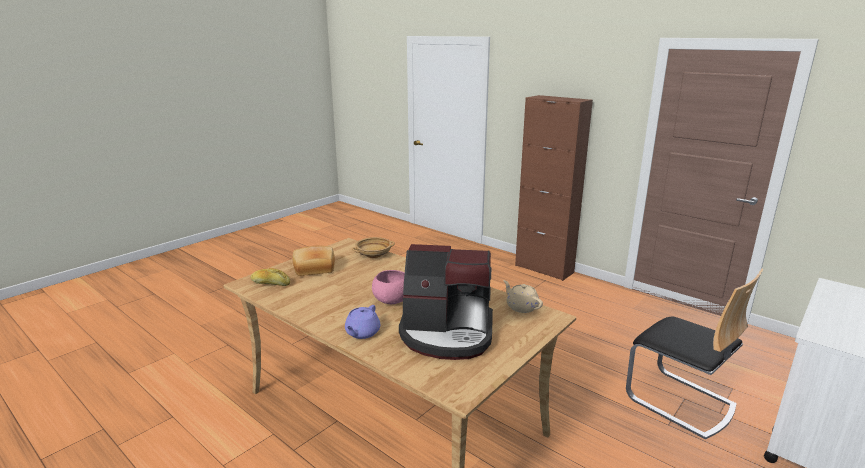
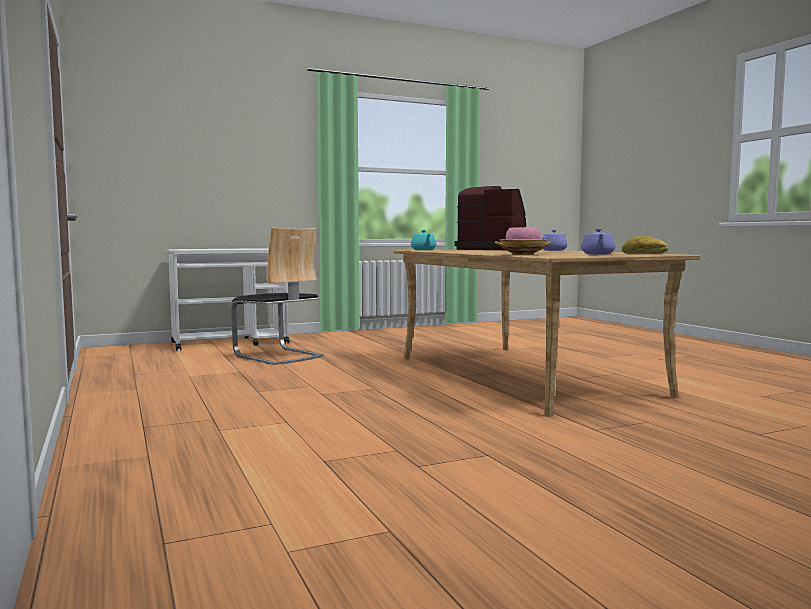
camera: 155 degrees left, 15 degrees down
bread [293,246,335,276] -> purple teapot [581,229,615,255]
beige teapot [503,280,543,313] -> turquoise teapot [411,230,436,250]
brown cabinet [515,95,593,281] -> none
chair [626,268,763,440] -> chair turned 150 degrees clockwise [231,227,324,365]

